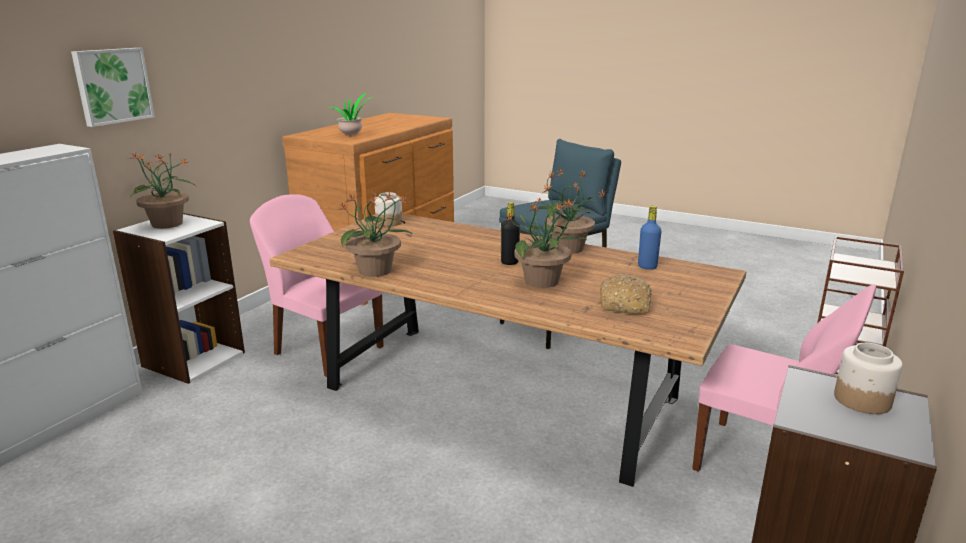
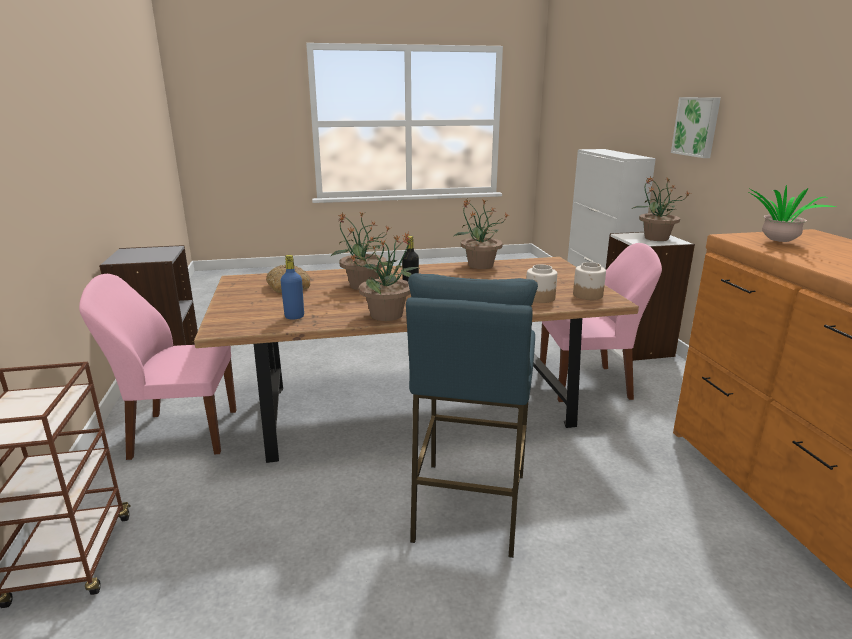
camera: 140 degrees right, 0 degrees up
jar [834,343,903,414] -> jar moved to [526,264,557,303]

